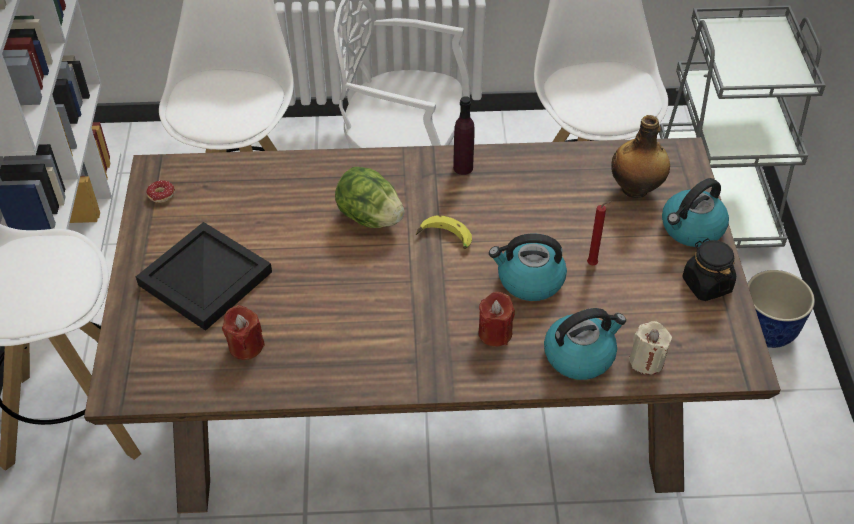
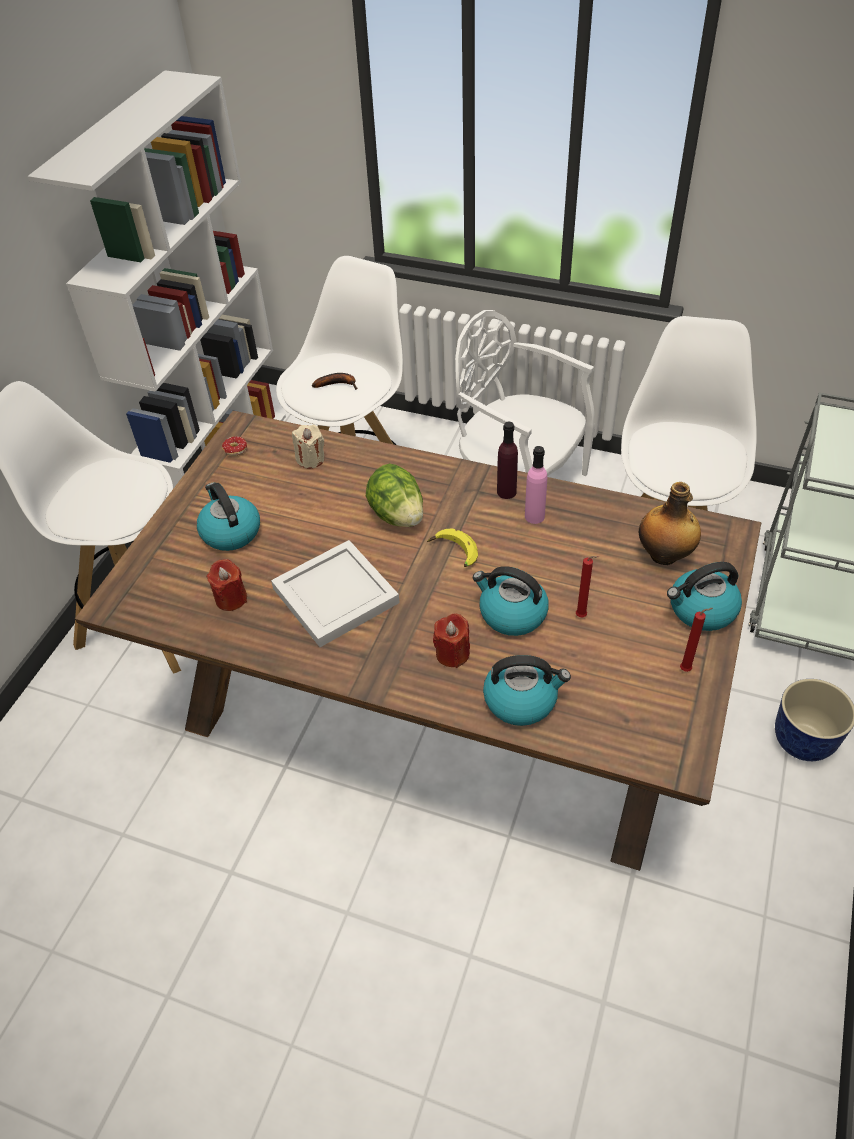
camera: 25 degrees right, 0 degrees up
black tray [136,222,272,331] -> kettle [197,482,260,551]
beige candle [629,321,672,375] -> beige candle moved to [292,425,325,469]
black jar [682,238,736,301] -> red candle [680,608,713,672]
none -> white tray [271,540,400,647]
none -> banana [312,373,358,390]
none -> pink bottle [525,446,547,524]

